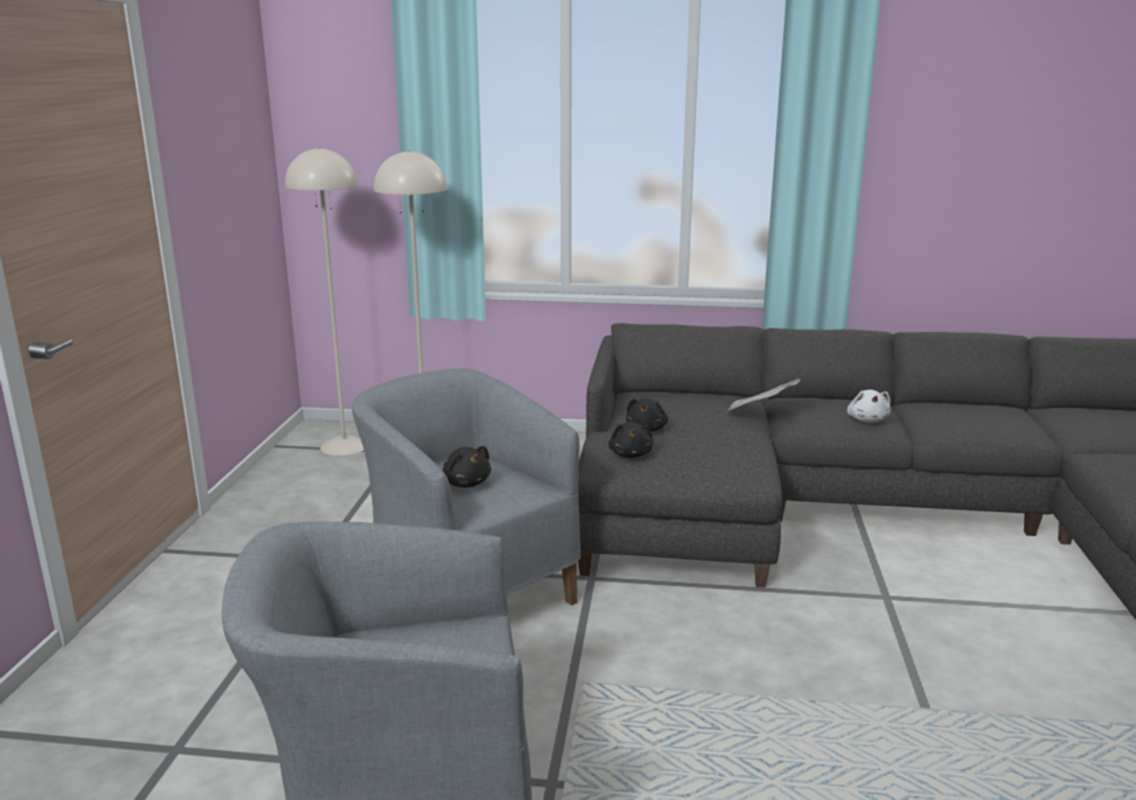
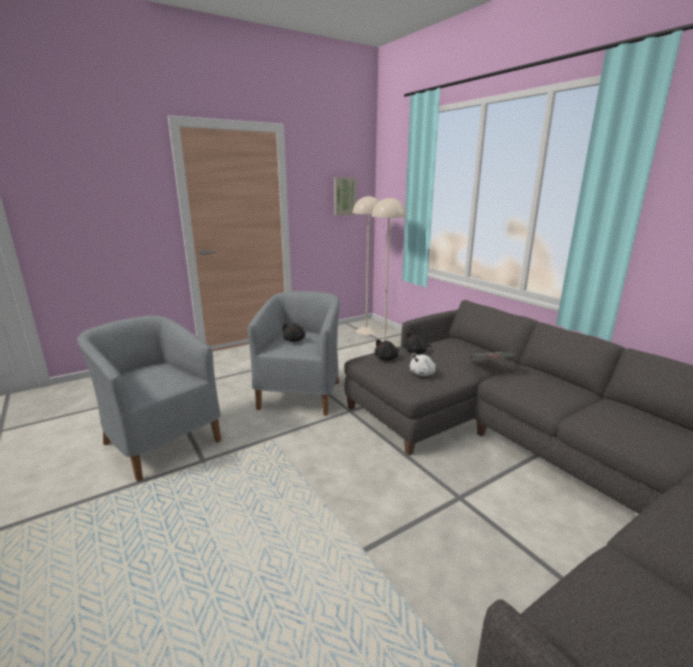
camera: 50 degrees right, 0 degrees up
white plush toy [847,390,891,423] -> white plush toy moved to [410,353,436,376]
none -> picture [334,178,356,216]

